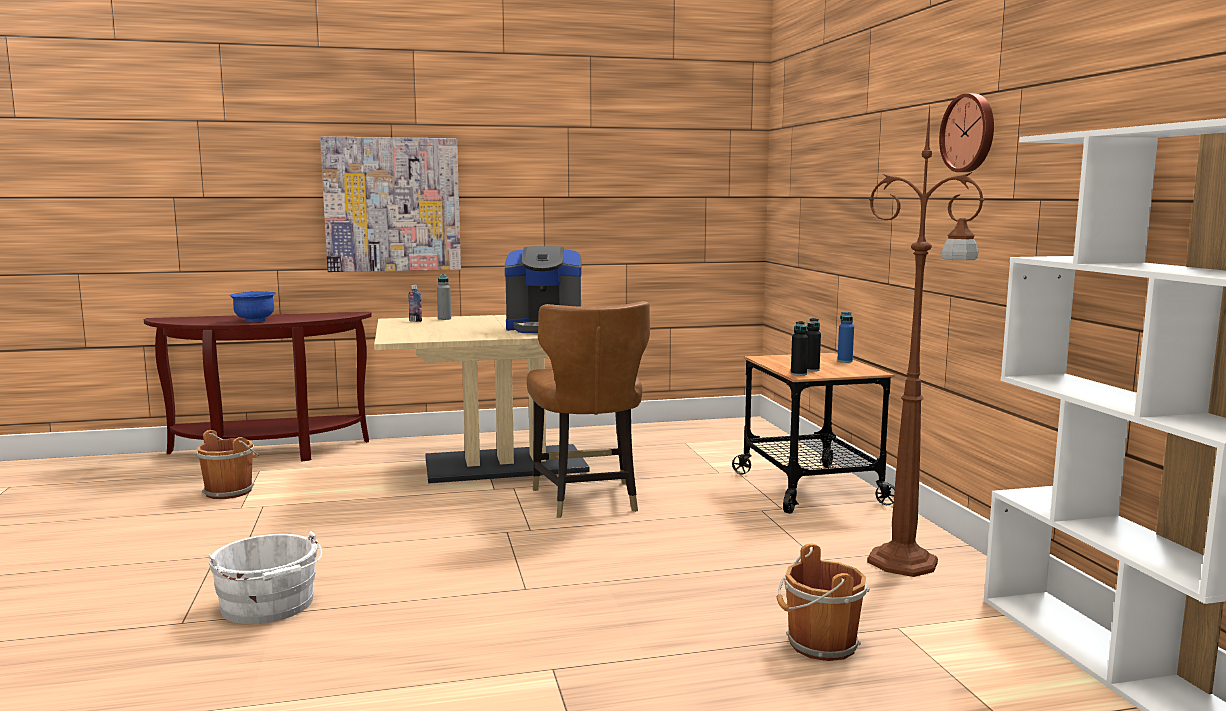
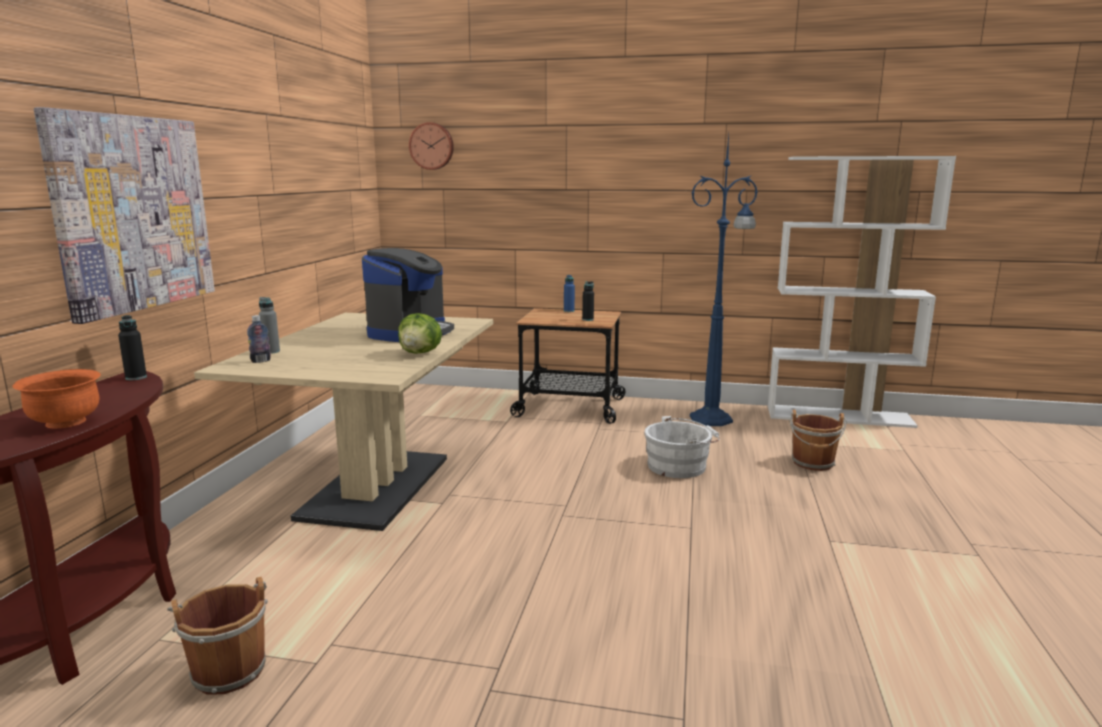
camera: 65 degrees left, 5 degrees up
white bucket [208,531,322,624] -> white bucket moved to [645,416,720,478]
blue bowl [229,292,276,322] -> orange bowl [13,369,101,428]
brown chair [527,301,650,518] -> none
black bottle [791,321,808,376] -> black bottle moved to [118,315,147,380]
brown floor lamp [867,106,984,577] -> blue floor lamp [690,135,758,426]
wall clock [939,93,994,172] -> wall clock moved to [409,122,454,170]
none -> lettuce [398,313,442,354]

